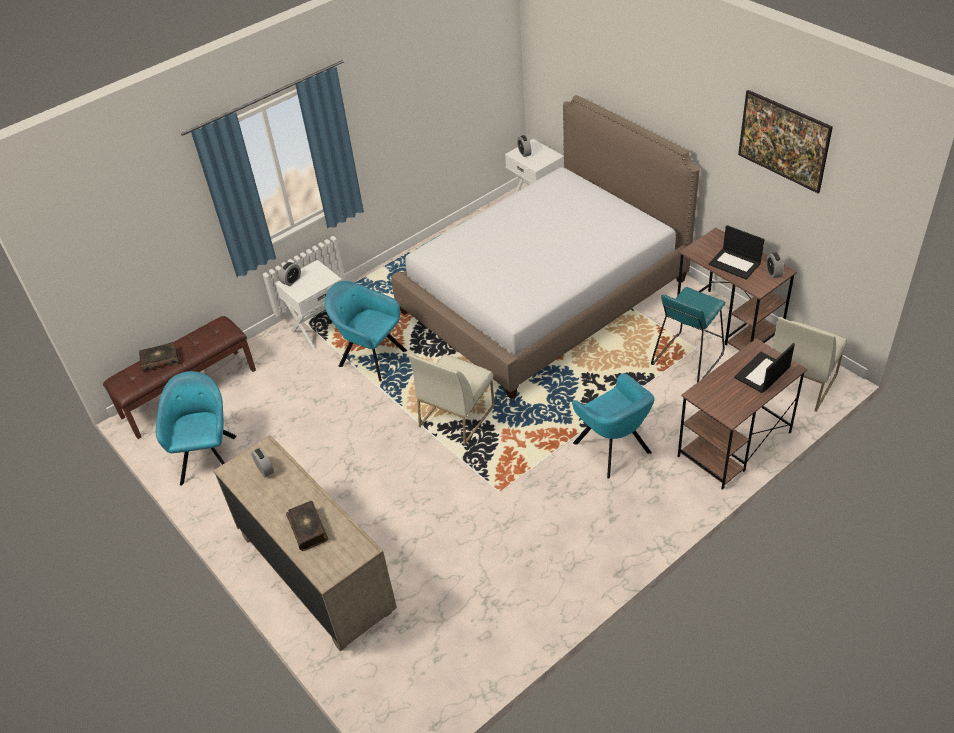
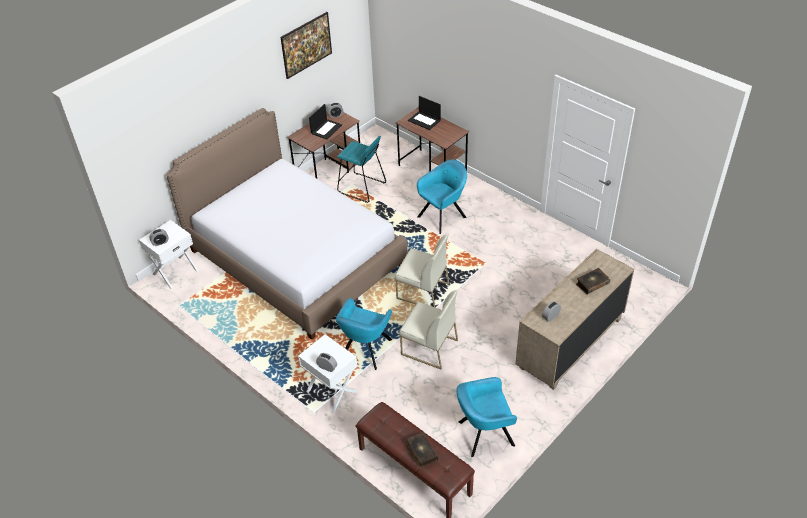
camera: 100 degrees left, 0 degrees up
white chair [772,317,847,412] -> white chair moved to [399,290,458,369]

